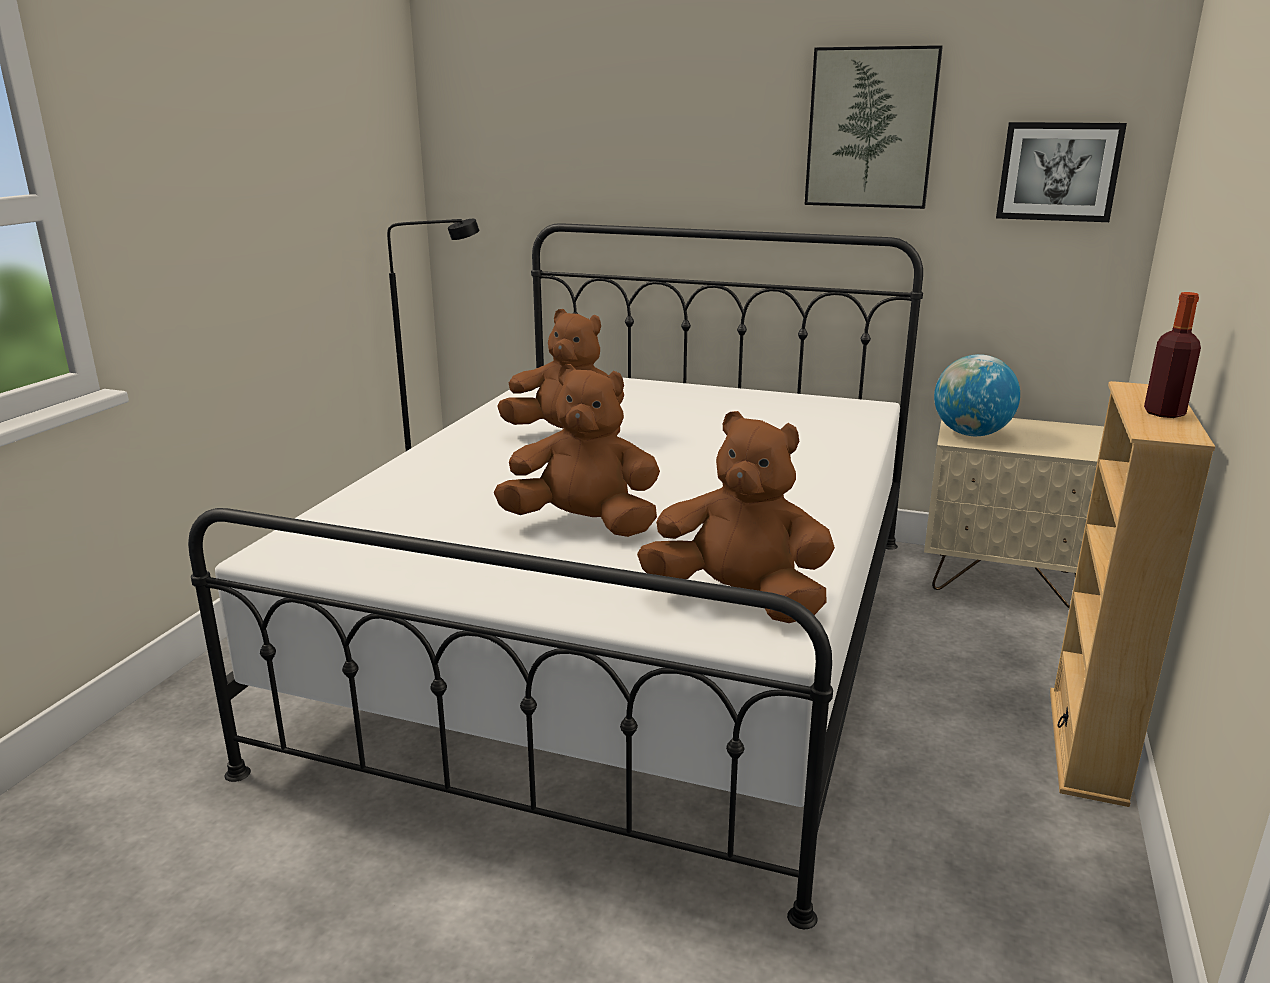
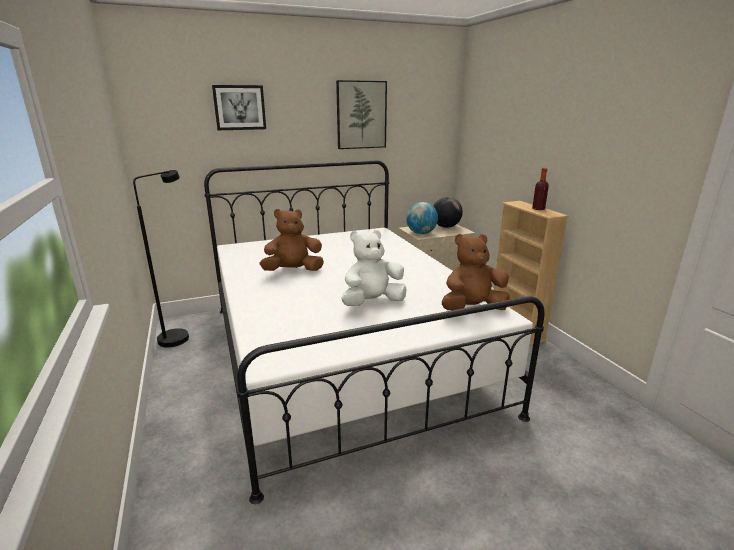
camera: 40 degrees left, 0 degrees up
brown plush toy [493,364,660,537] -> white plush toy [342,230,407,306]
picture [996,122,1127,222] -> picture moved to [212,85,266,130]
none -> globe [433,197,463,228]

